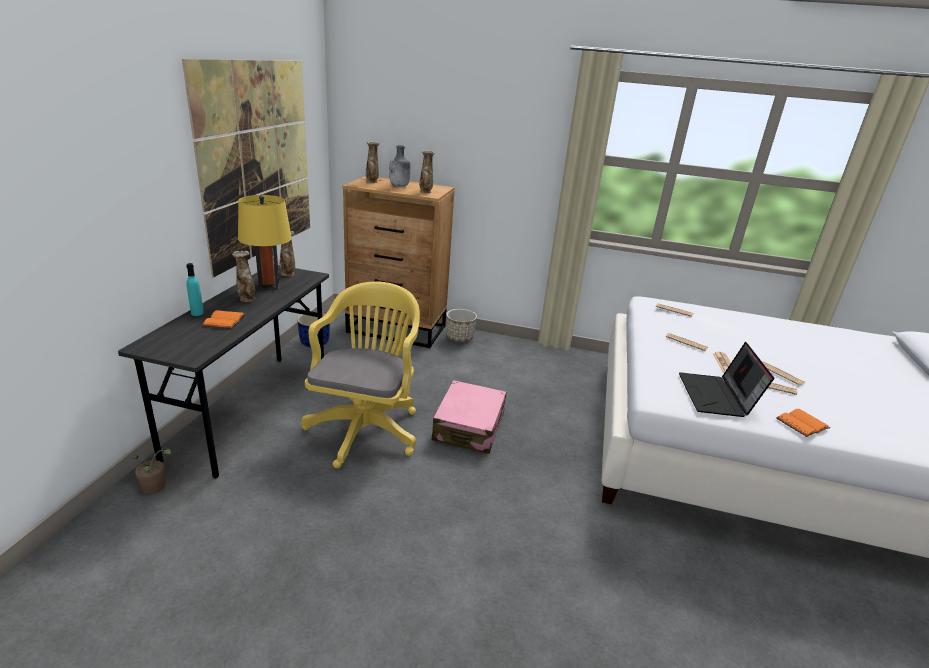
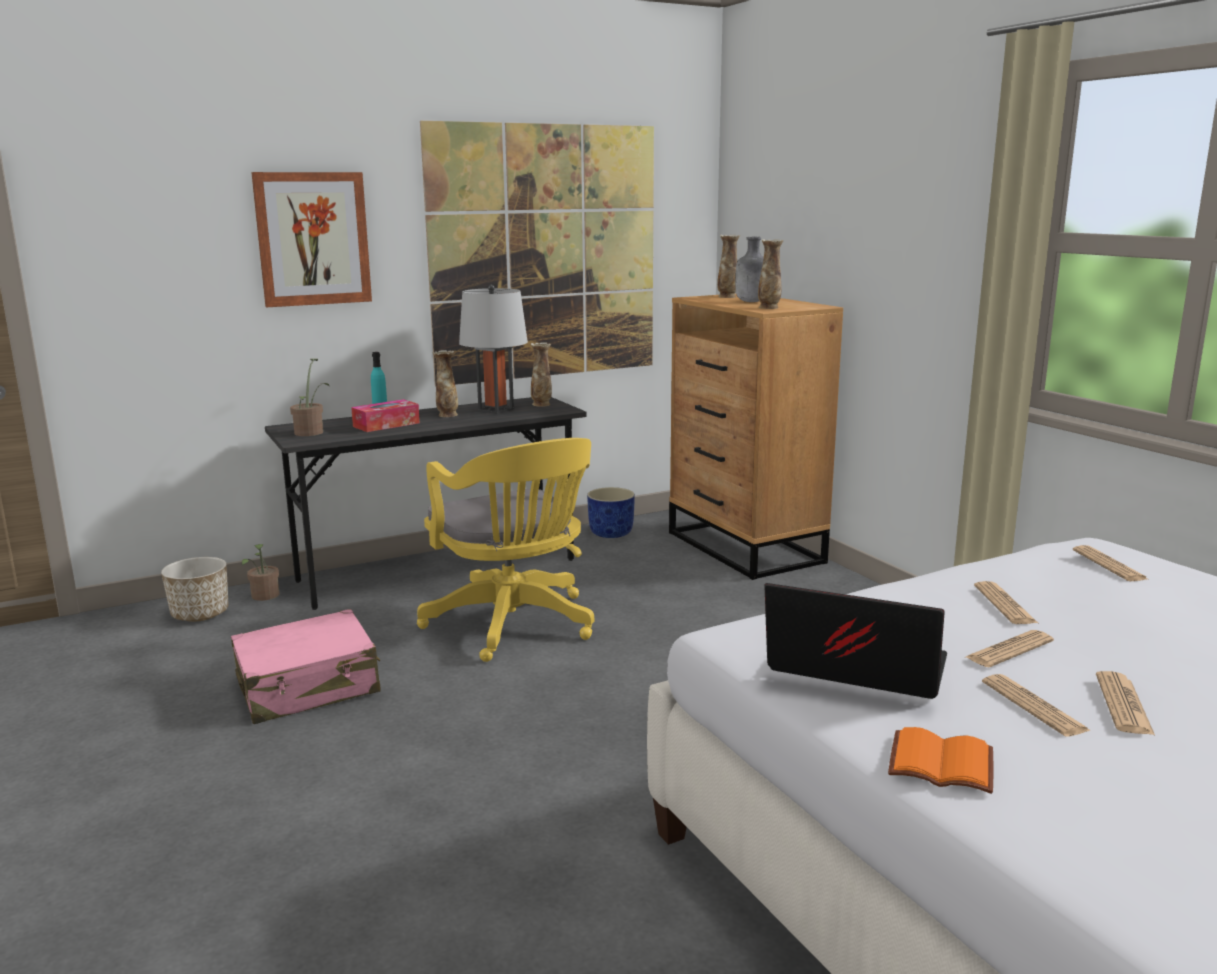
camera: 50 degrees right, 10 degrees down
orange book [202,310,246,329] -> tissue box [351,399,420,432]
yellow table lamp [238,195,292,290] -> grey table lamp [459,285,528,414]
yellow office chair [301,282,420,468] -> yellow office chair turned 90 degrees clockwise [417,438,594,662]
pink suitcase [432,380,506,454] -> pink suitcase moved to [231,609,381,724]
planter [446,309,477,342] -> planter moved to [161,557,229,622]
laptop [679,342,774,417] -> laptop turned 60 degrees clockwise [764,583,947,699]
none -> picture [251,172,372,307]
none -> potted plant [290,359,330,436]

